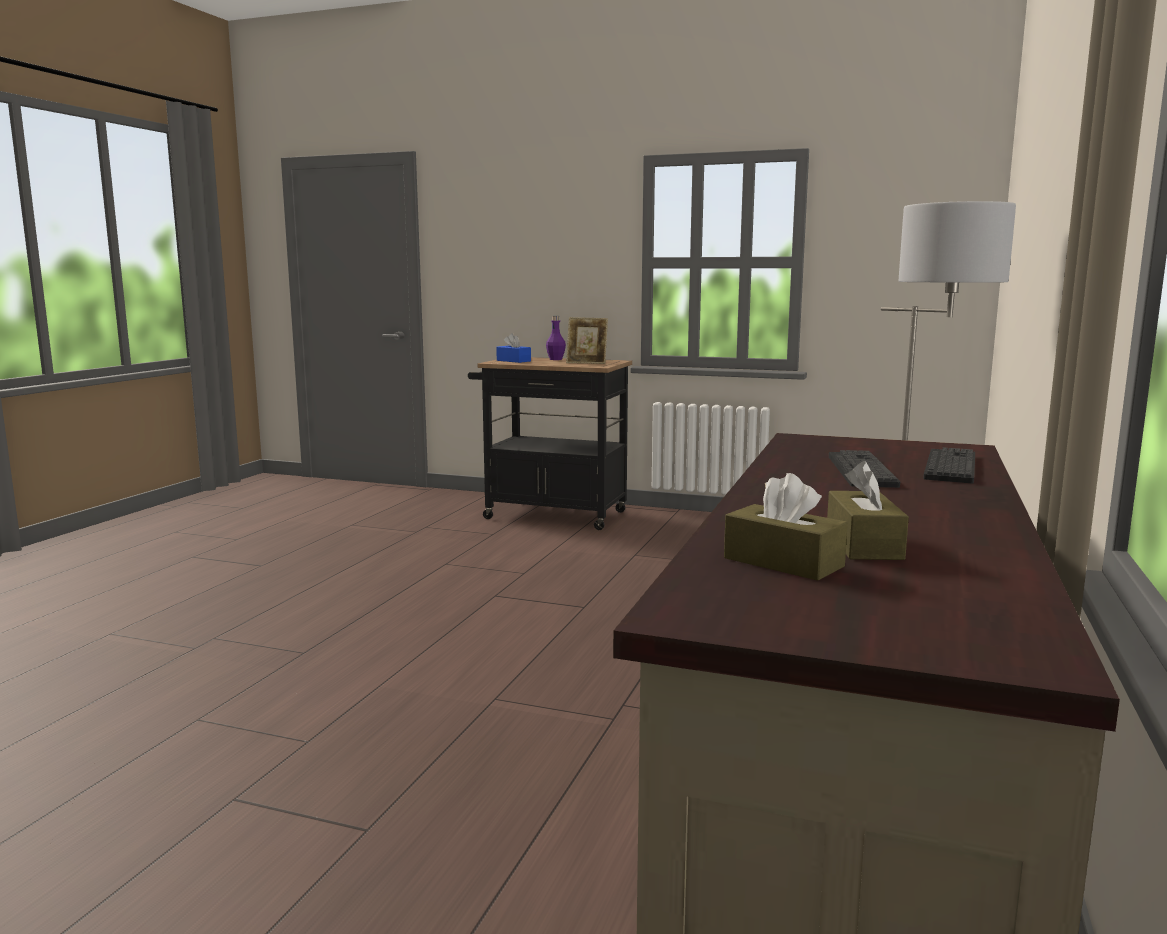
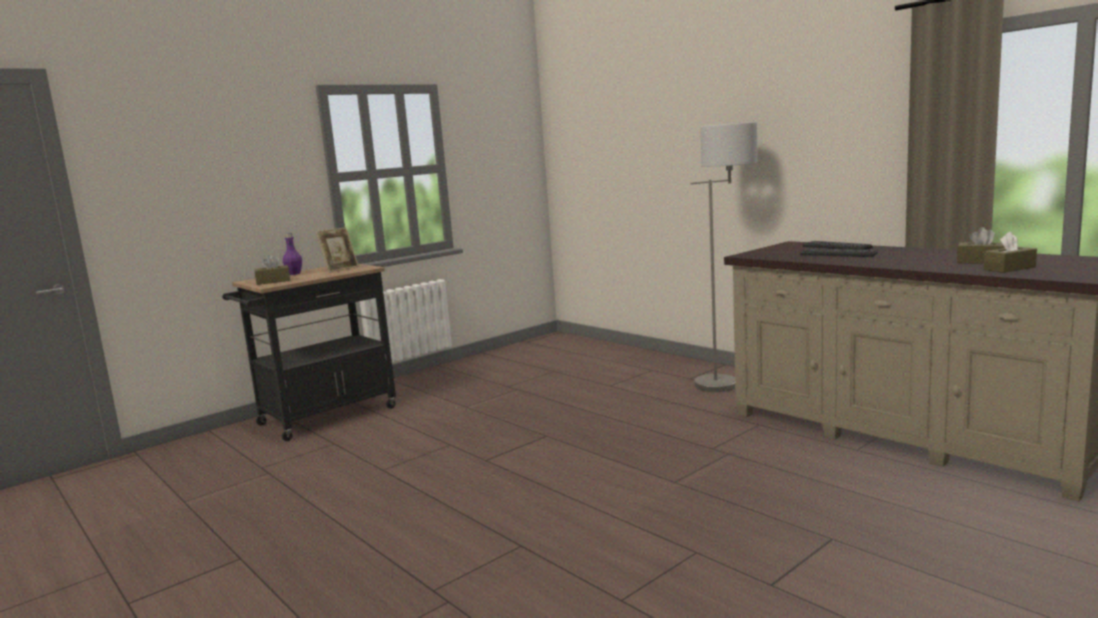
camera: 60 degrees left, 0 degrees up
blue tissue box [496,333,531,363] -> brown tissue box [255,255,290,285]

